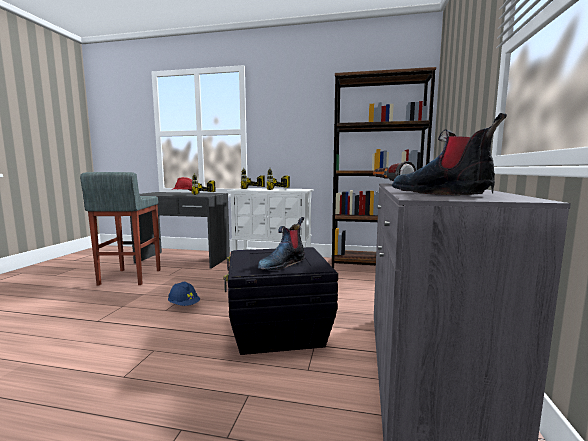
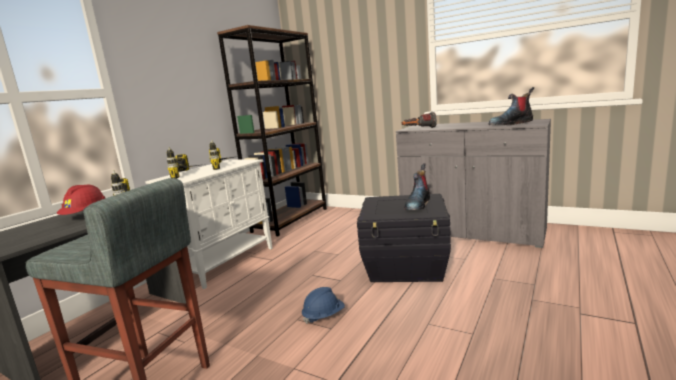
camera: 70 degrees left, 5 degrees up
boot [258,217,305,270] -> boot turned 60 degrees clockwise [404,164,430,210]

